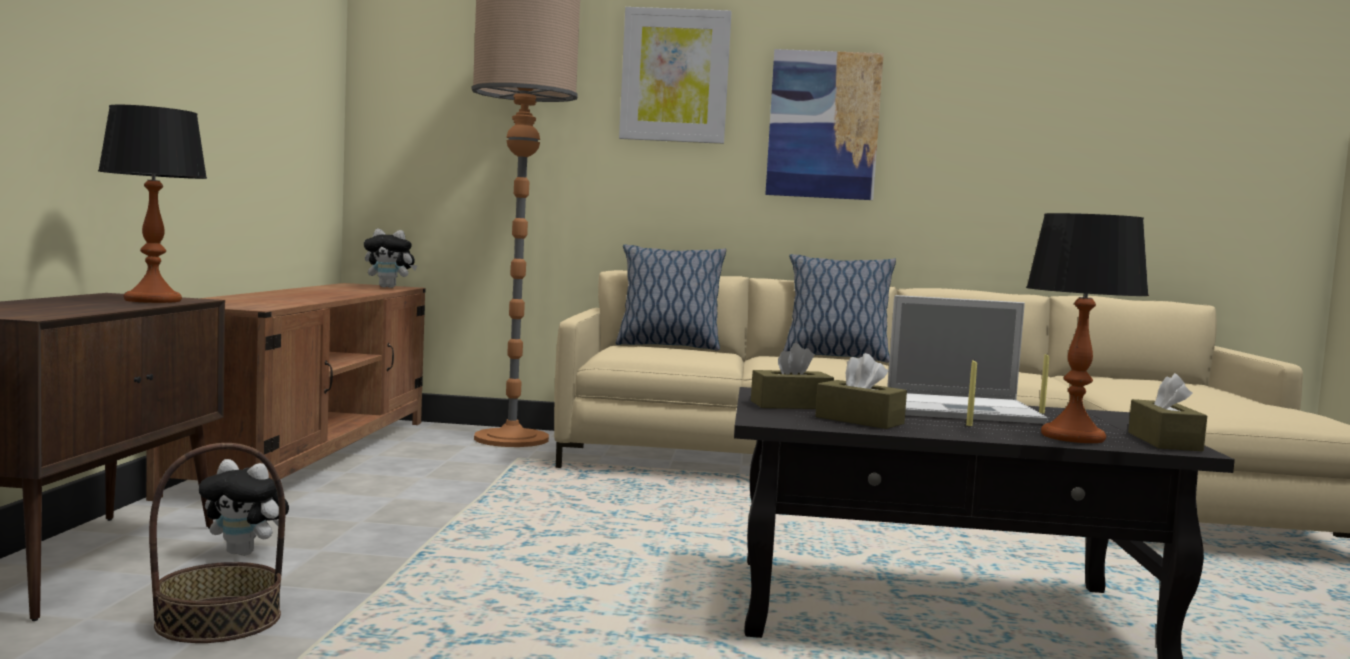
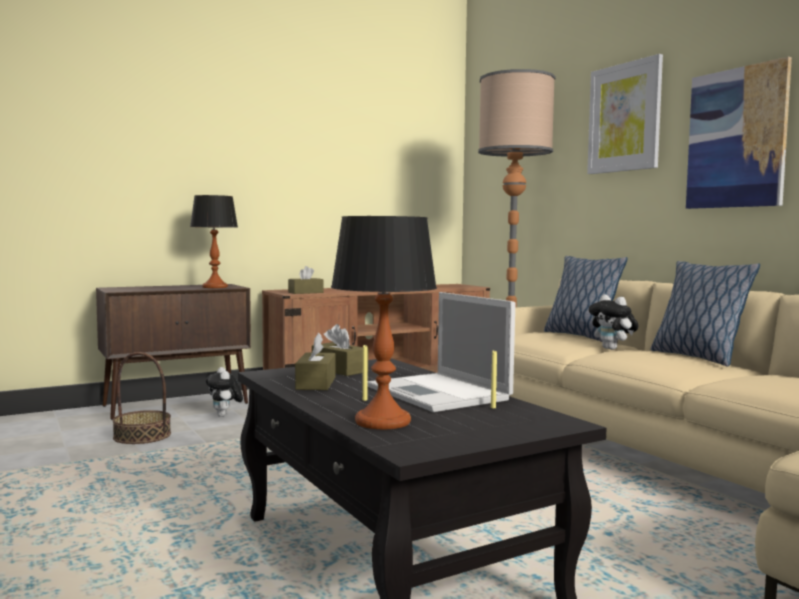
camera: 55 degrees right, 0 degrees up
plush toy [364,229,418,288] -> plush toy moved to [589,294,639,350]
brown tissue box [1128,373,1207,451] -> brown tissue box moved to [288,266,324,294]

